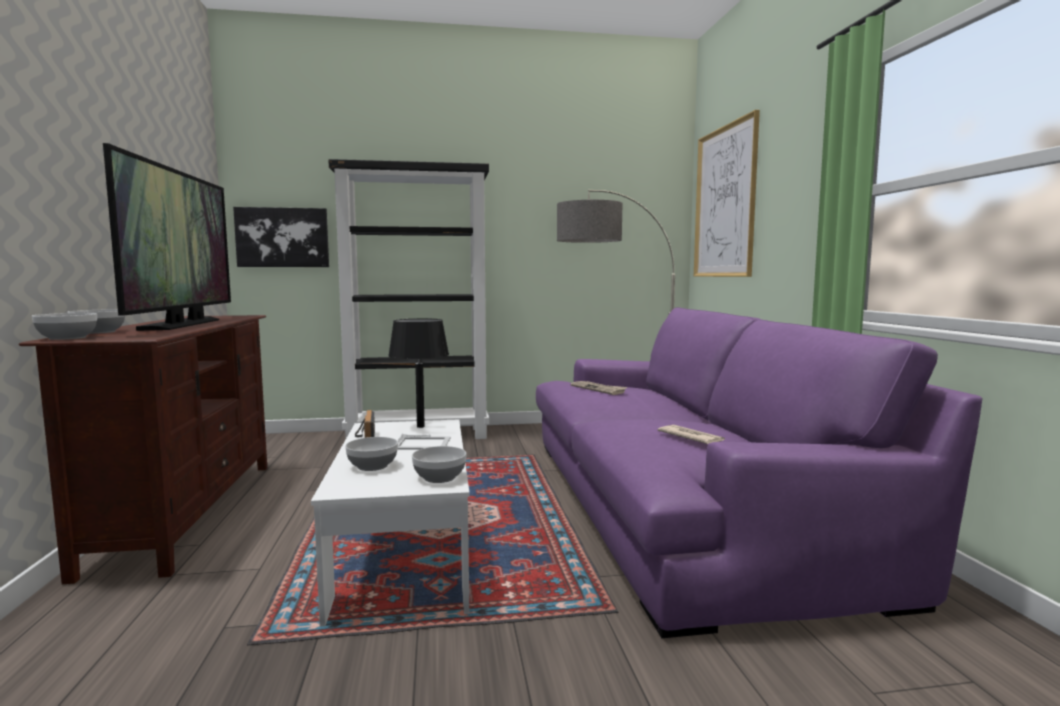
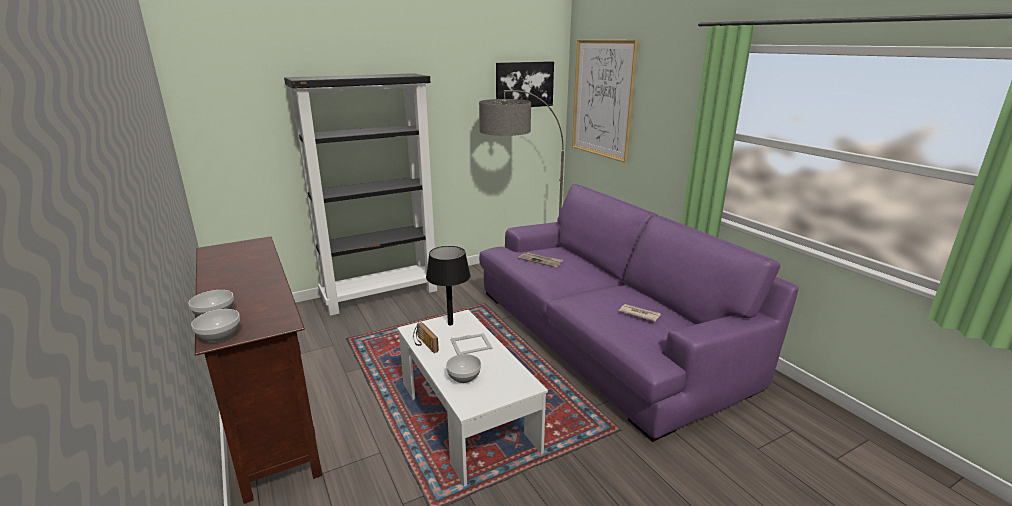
camera: 20 degrees left, 15 degrees up
television [103,143,231,331] -> none
picture [233,207,329,267] -> picture moved to [496,61,554,107]
bowl [412,446,467,483] -> none

